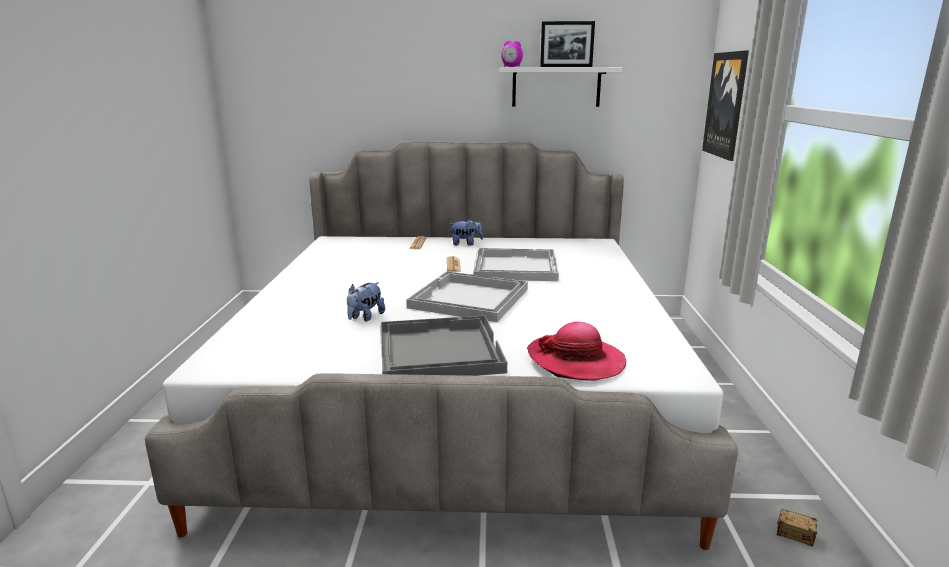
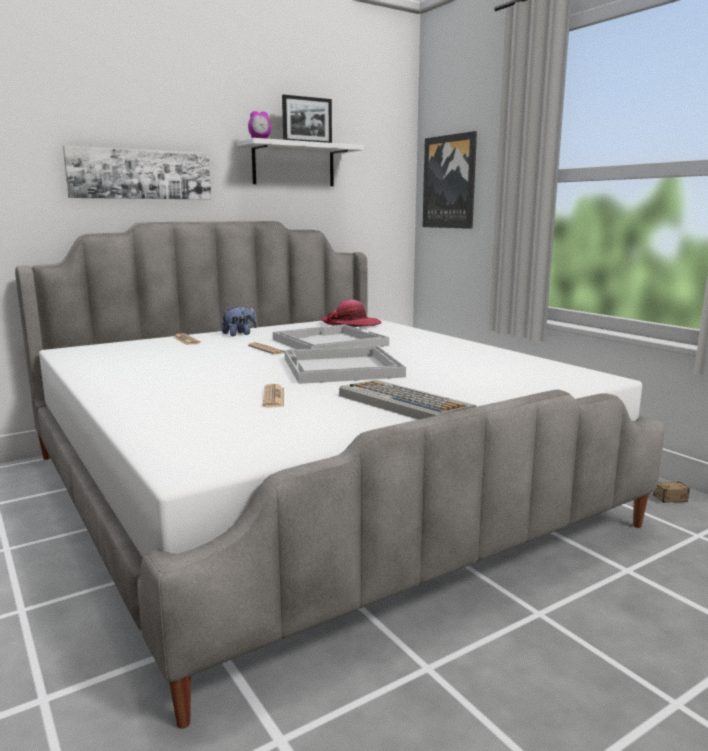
camera: 35 degrees left, 5 degrees down
plush toy [347,282,385,322] -> newspaper [263,384,284,407]
grey tray [381,315,507,376] -> keyboard [339,380,477,420]
hat [527,322,626,381] -> hat moved to [321,300,381,327]
none -> picture [63,146,211,199]

